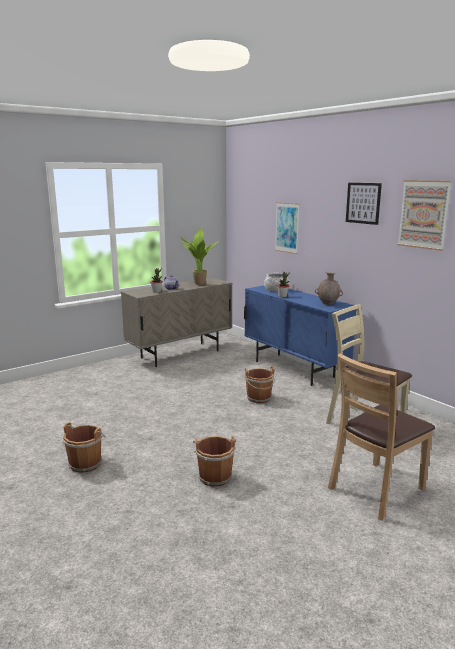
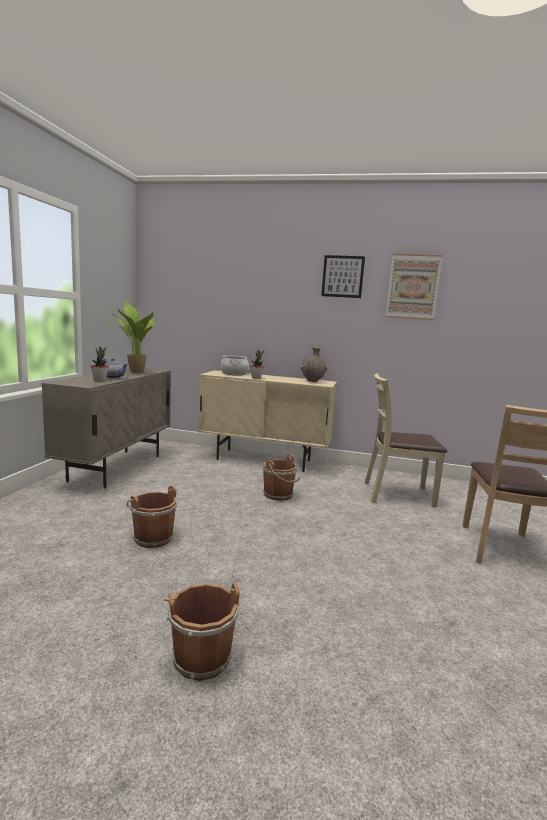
camera: 40 degrees left, 5 degrees down
brown bucket [193,436,236,487] -> brown bucket moved to [127,486,177,548]
blue cabinet [244,285,356,386] -> beige cabinet [198,370,337,472]
picture [275,202,300,254] -> none

